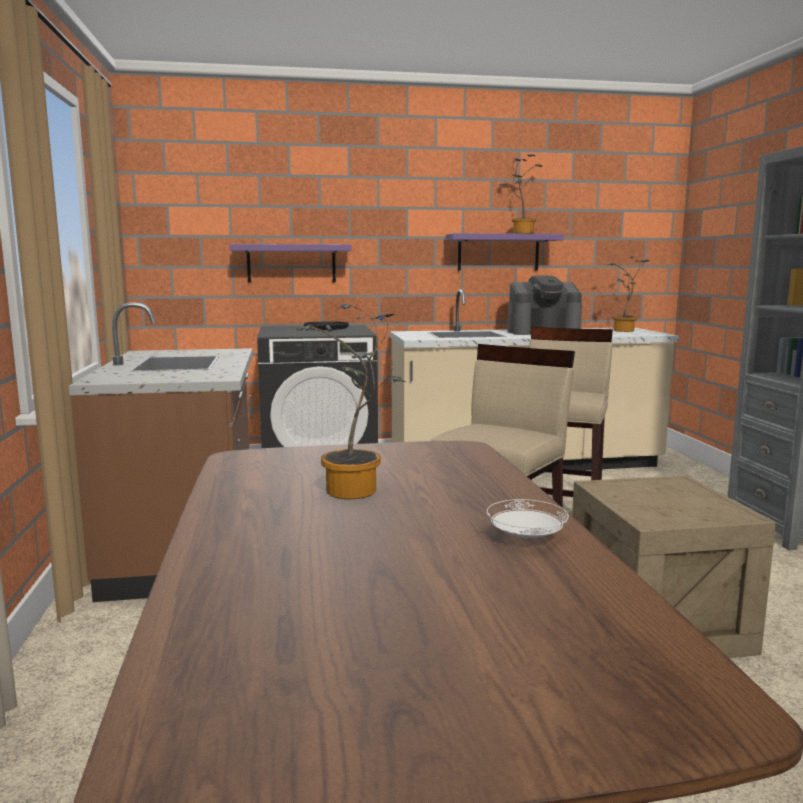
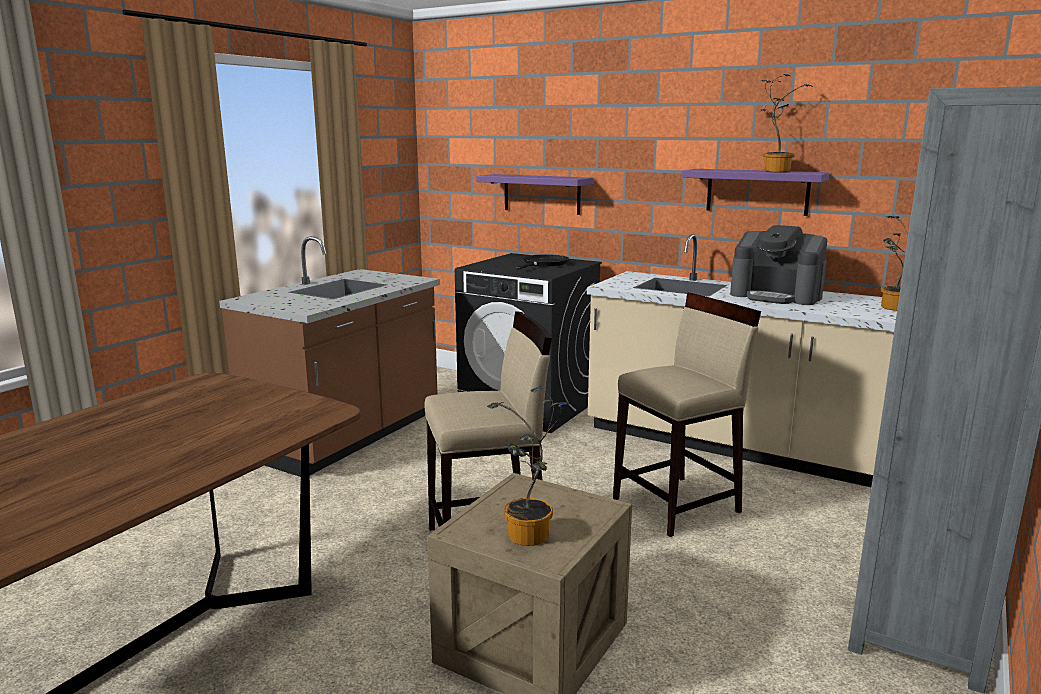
camera: 40 degrees right, 5 degrees up
potted plant [296,304,405,499] -> potted plant moved to [487,386,569,546]
white plate [487,499,569,539] -> none

